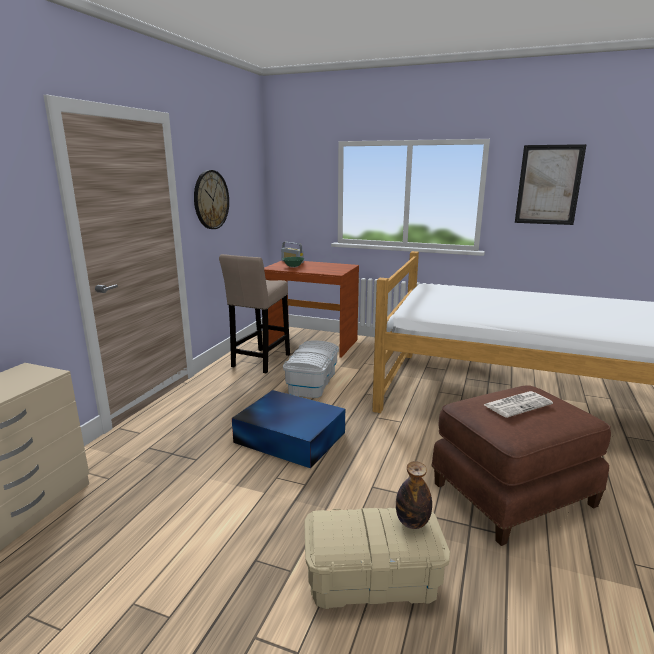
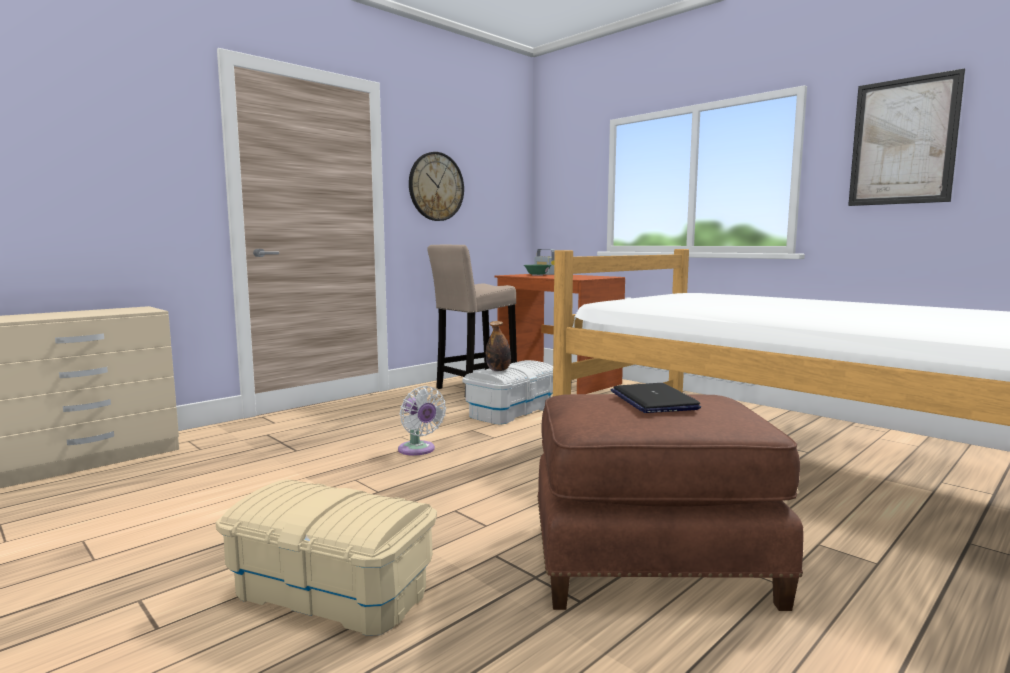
camera: 25 degrees right, 10 degrees down
blue storage box [232,390,345,468] -> white fan [398,386,446,456]
bottle [396,461,432,529] -> bottle moved to [486,321,511,371]
newspaper [484,391,553,418] -> laptop [611,383,701,413]

